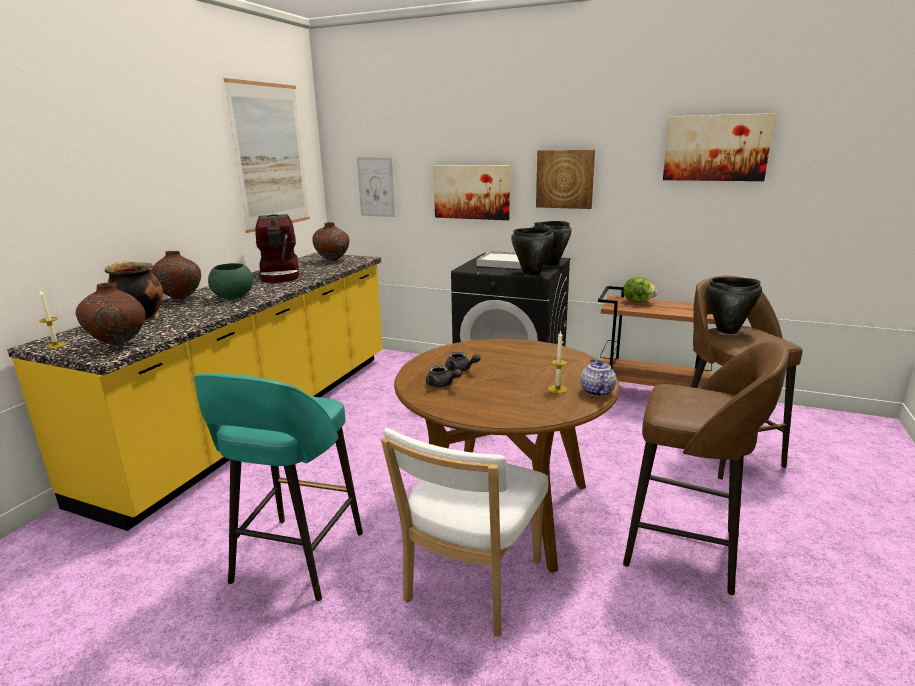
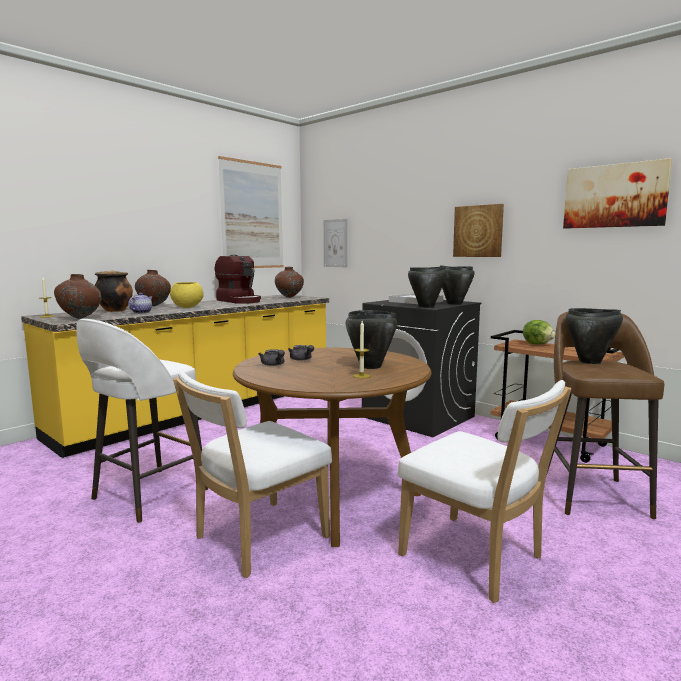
camera: 20 degrees right, 10 degrees down
turquoise stool [194,373,363,601] -> white stool [76,319,208,523]
green bowl [208,263,253,300] -> yellow bowl [170,282,204,308]
coffee machine [255,214,299,283] -> coffee machine turned 45 degrees counterclockwise [215,255,261,304]
picture [433,165,510,220] -> none
teapot [580,359,616,397] -> teapot moved to [128,292,153,313]
brown stool [623,340,789,595] -> white chair [397,380,571,603]
none -> black cooking pot [346,310,397,369]

